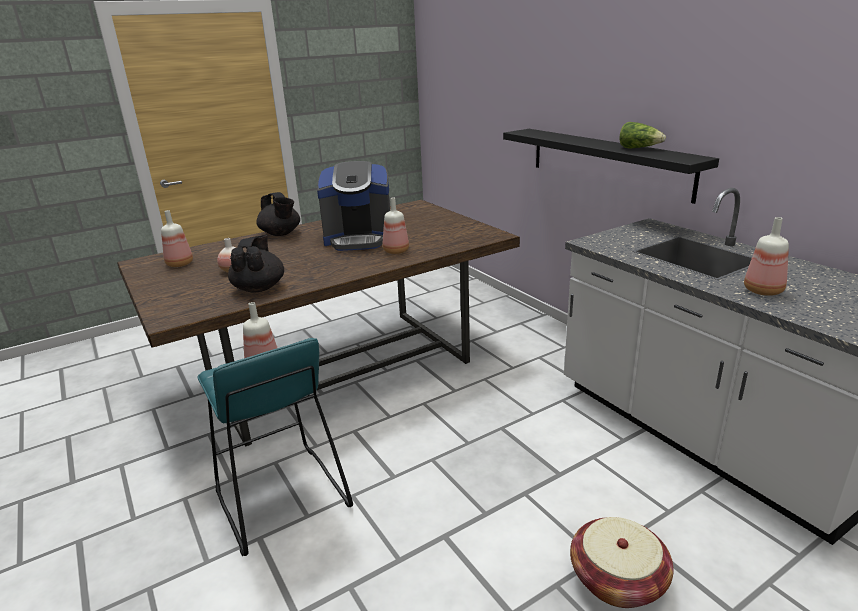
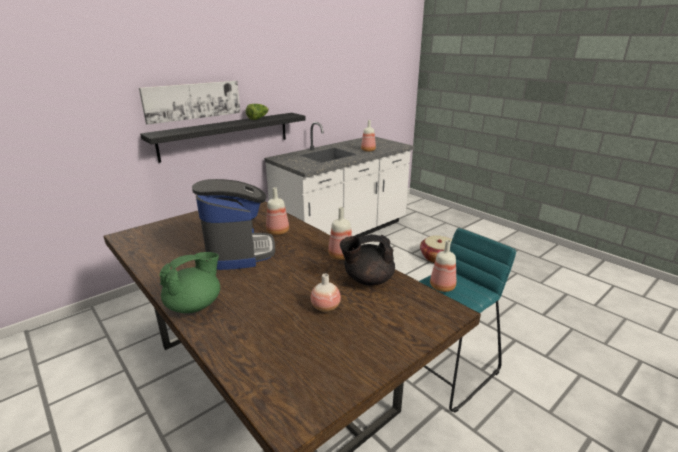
camera: 100 degrees left, 0 degrees up
bottle [161,210,193,267] -> bottle moved to [328,207,354,260]
black teapot [256,192,300,236] -> green teapot [159,252,220,313]
none -> picture [139,81,241,125]

